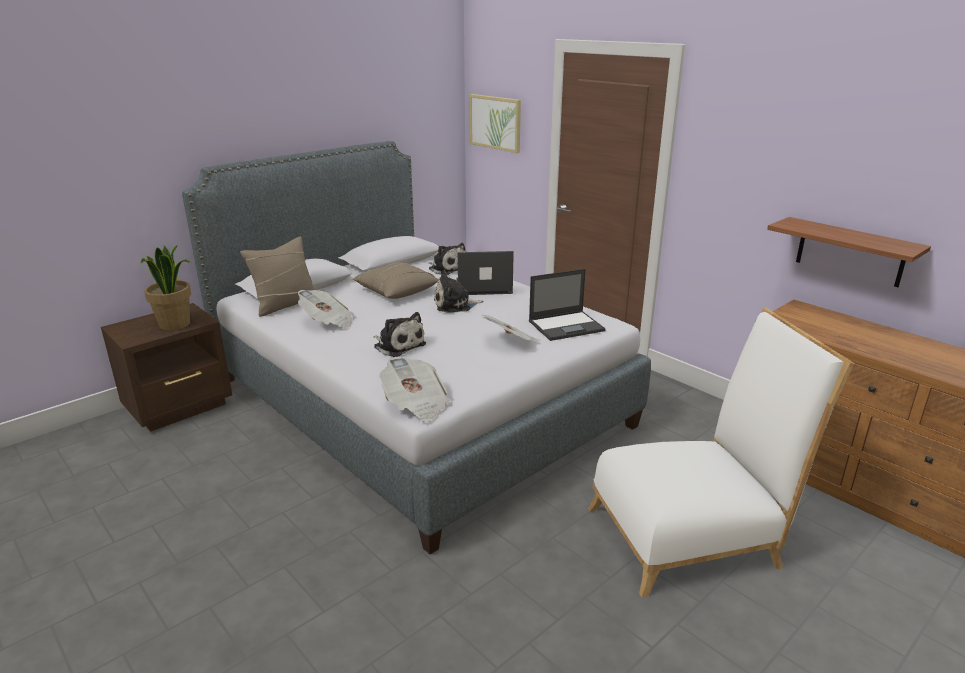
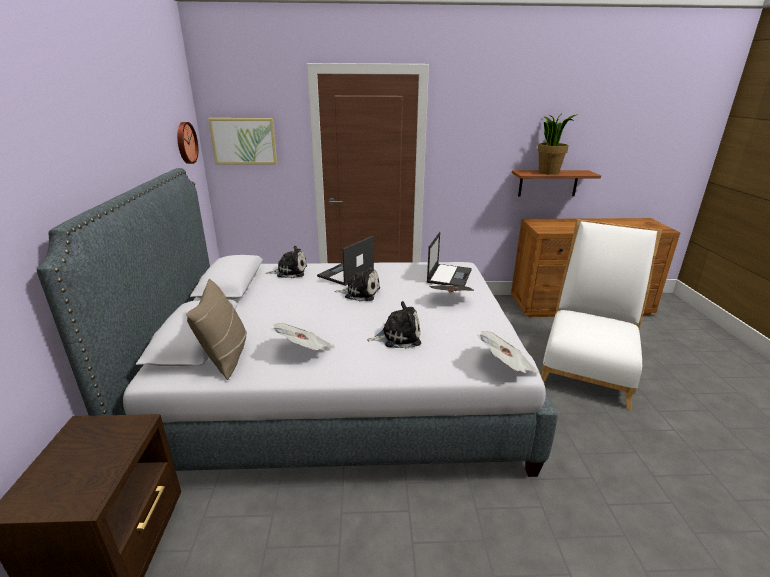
camera: 50 degrees left, 0 degrees up
potted plant [141,245,191,331] -> potted plant moved to [538,112,578,175]
beige pillow [352,262,439,299] -> none
plush toy [434,270,483,313] -> plush toy turned 105 degrees counterclockwise [334,265,380,301]
none -> wall clock [177,122,198,164]

